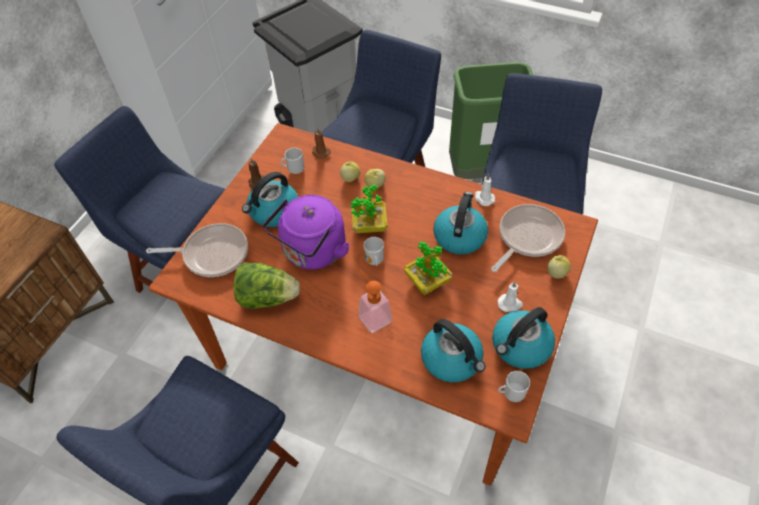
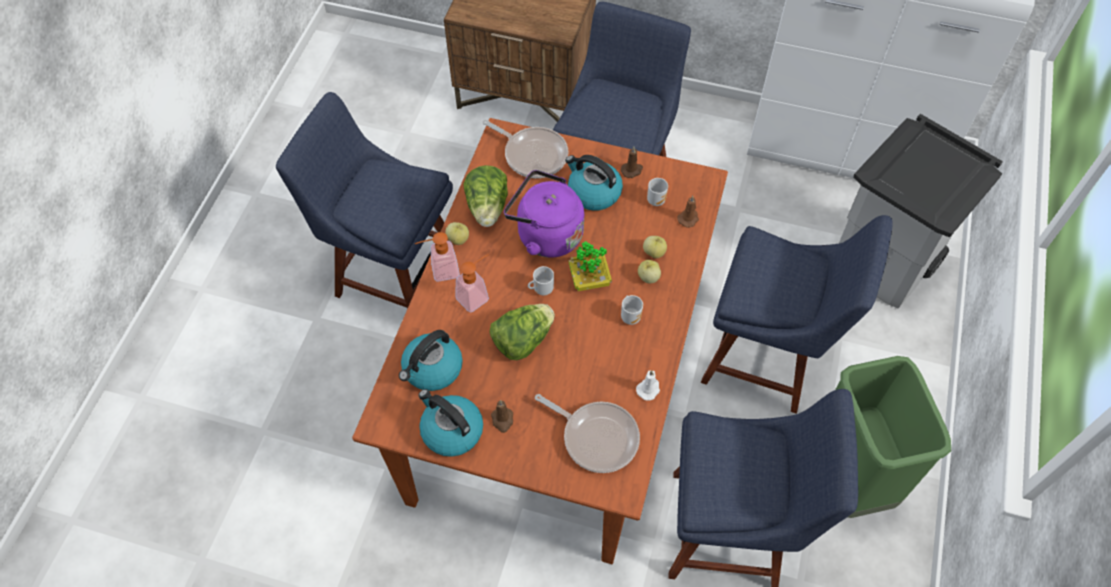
camera: 80 degrees right, 5 degrees up
frying pan [146,223,248,277] -> frying pan turned 45 degrees counterclockwise [482,120,569,178]
potted plant [404,242,452,295] -> lettuce [490,304,555,360]
kettle [433,192,488,255] -> none
white candle [498,282,523,312] -> brown candle [491,400,513,433]
mug [498,371,530,402] -> mug moved to [621,295,643,325]
apple [547,255,571,279] -> apple moved to [445,222,469,245]
none -> soap dispenser [415,232,460,282]

